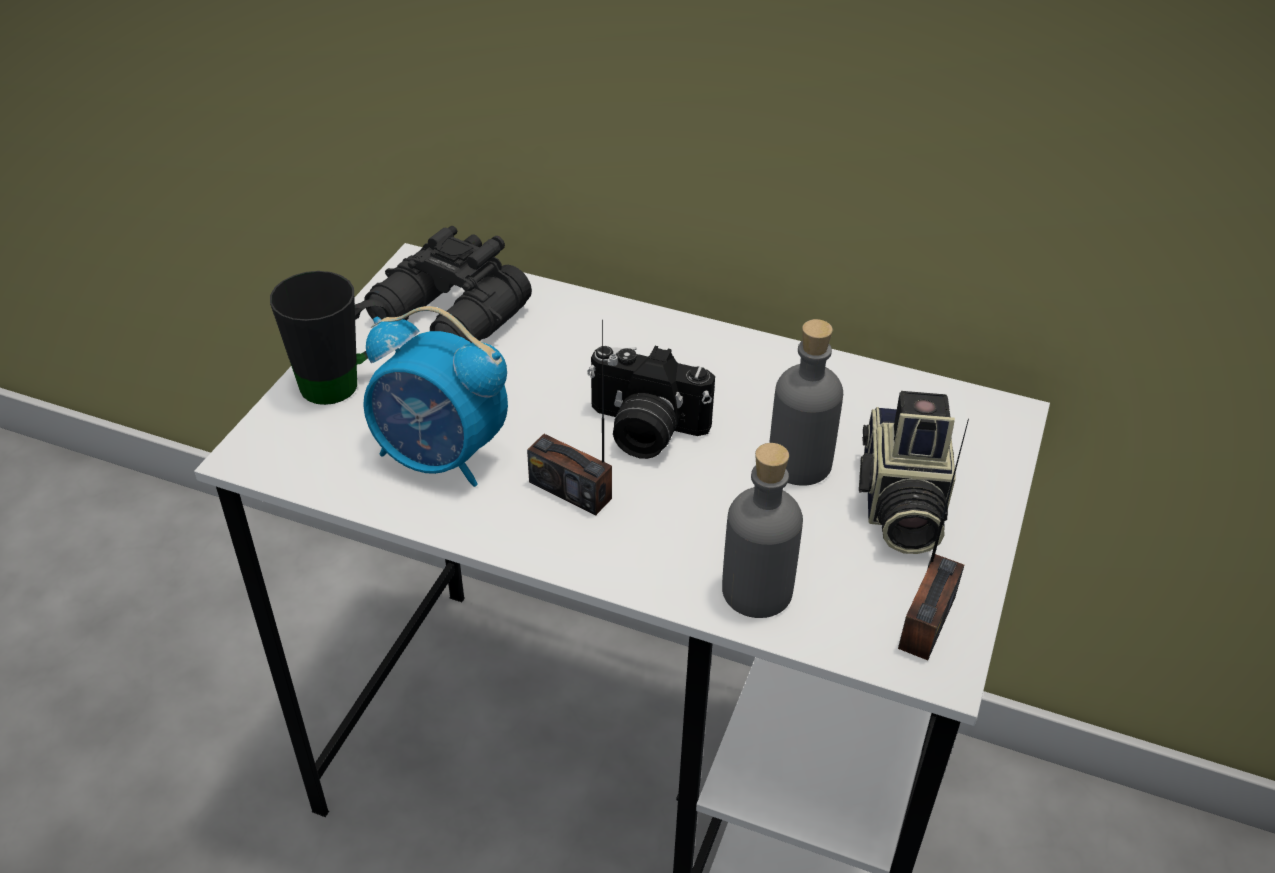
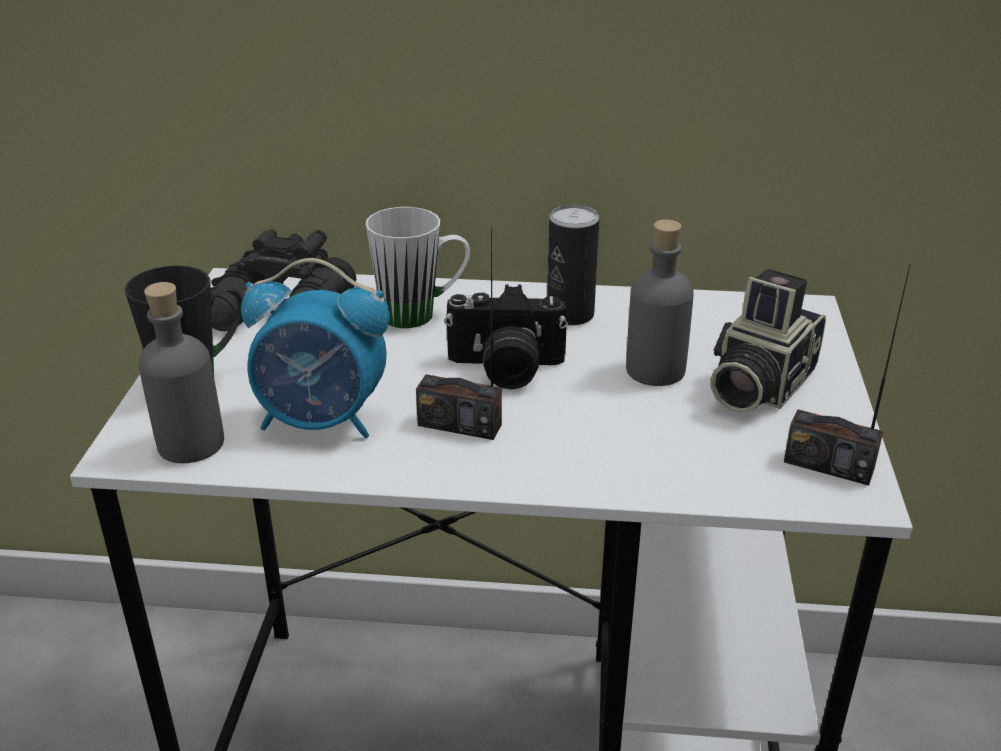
camera: 15 degrees left, 10 degrees down
grey bottle [722,443,803,618] -> grey bottle moved to [138,282,224,463]
camera [859,391,956,554] -> camera turned 45 degrees clockwise [710,269,826,413]
radio [898,418,969,660] -> radio turned 105 degrees clockwise [784,265,910,486]
none -> white mug [366,207,470,328]
none -> can [547,204,599,325]

